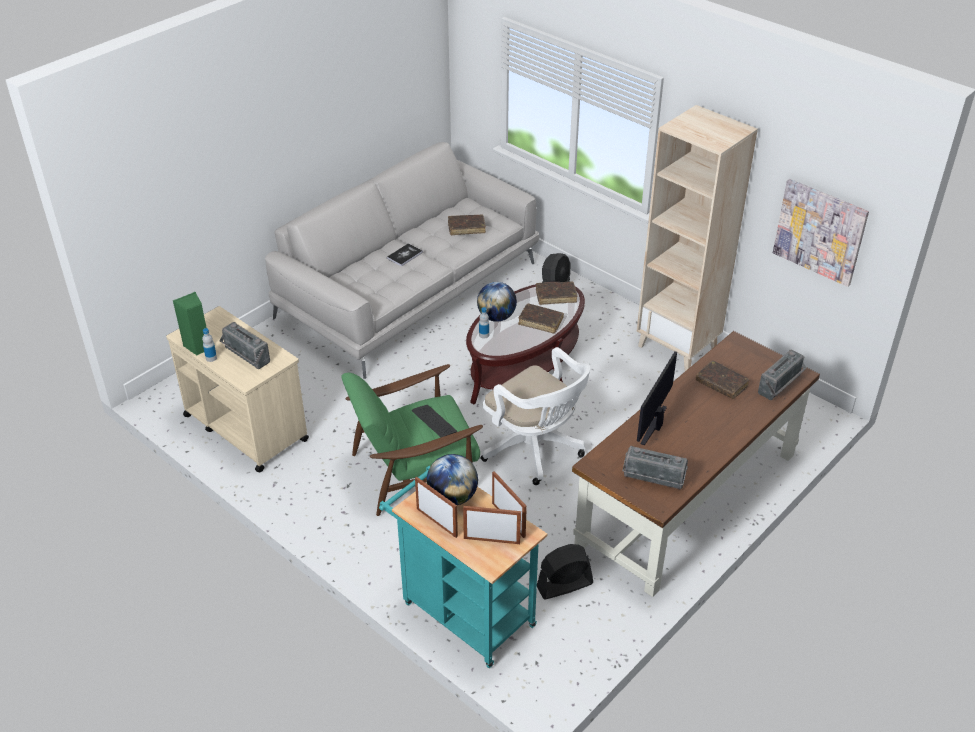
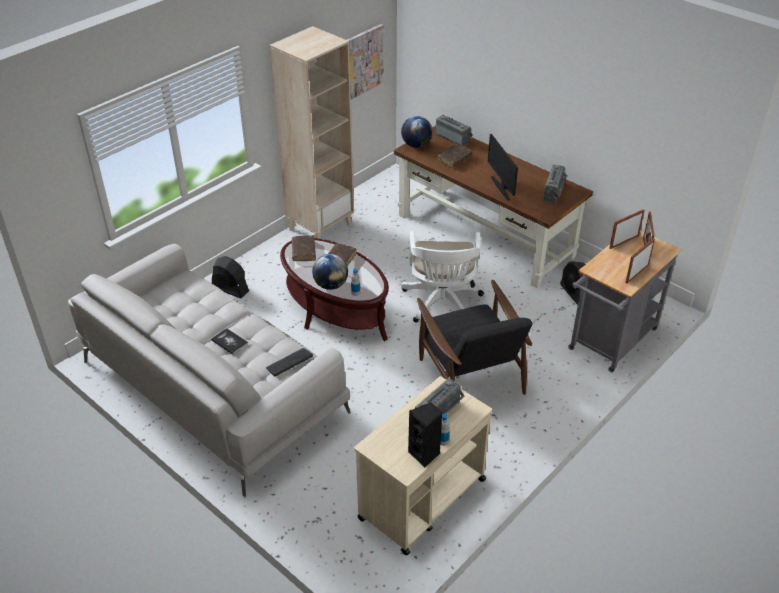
camera: 90 degrees left, 0 degrees up
green speaker [173,291,207,355] -> black speaker [408,402,442,468]
green armchair [341,364,483,516] -> black armchair [417,280,532,395]
turquoise cart [379,466,547,668] -> grey cart [568,231,682,373]
keyboard [412,405,457,437] -> keyboard moved to [266,348,313,377]
globe [427,454,478,505] -> globe moved to [401,116,432,148]
brown book [448,214,486,235] -> none
white office chair [481,347,590,485] -> white office chair turned 135 degrees clockwise [401,231,484,323]
monitor [637,351,677,445] -> monitor turned 45 degrees clockwise [488,134,518,200]

